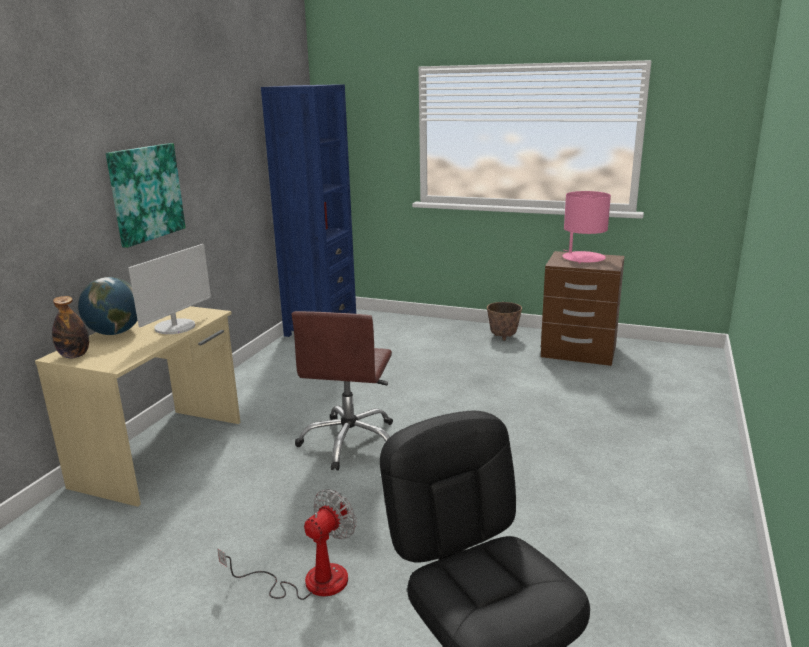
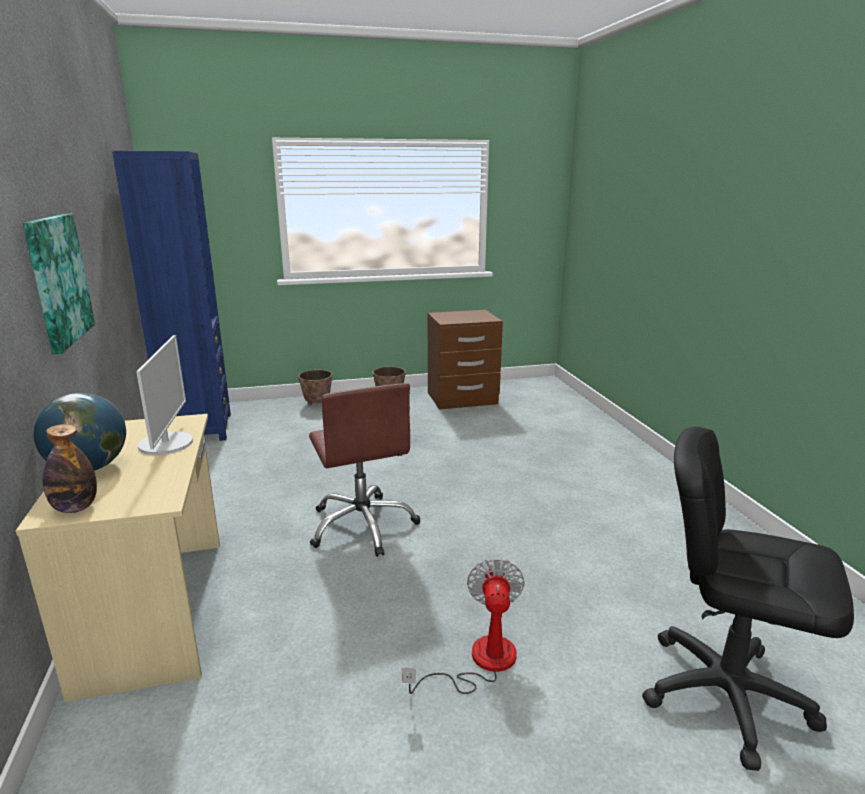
camera: 35 degrees left, 0 degrees up
pink table lamp [563,191,611,264] -> none
none -> planter [298,370,332,406]

